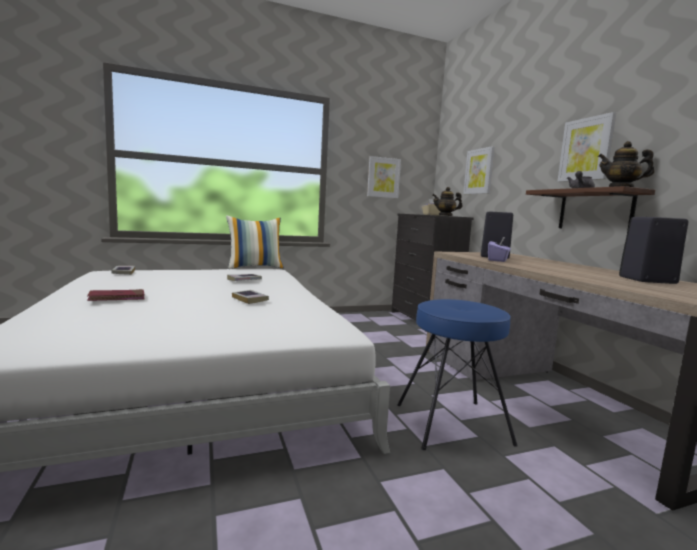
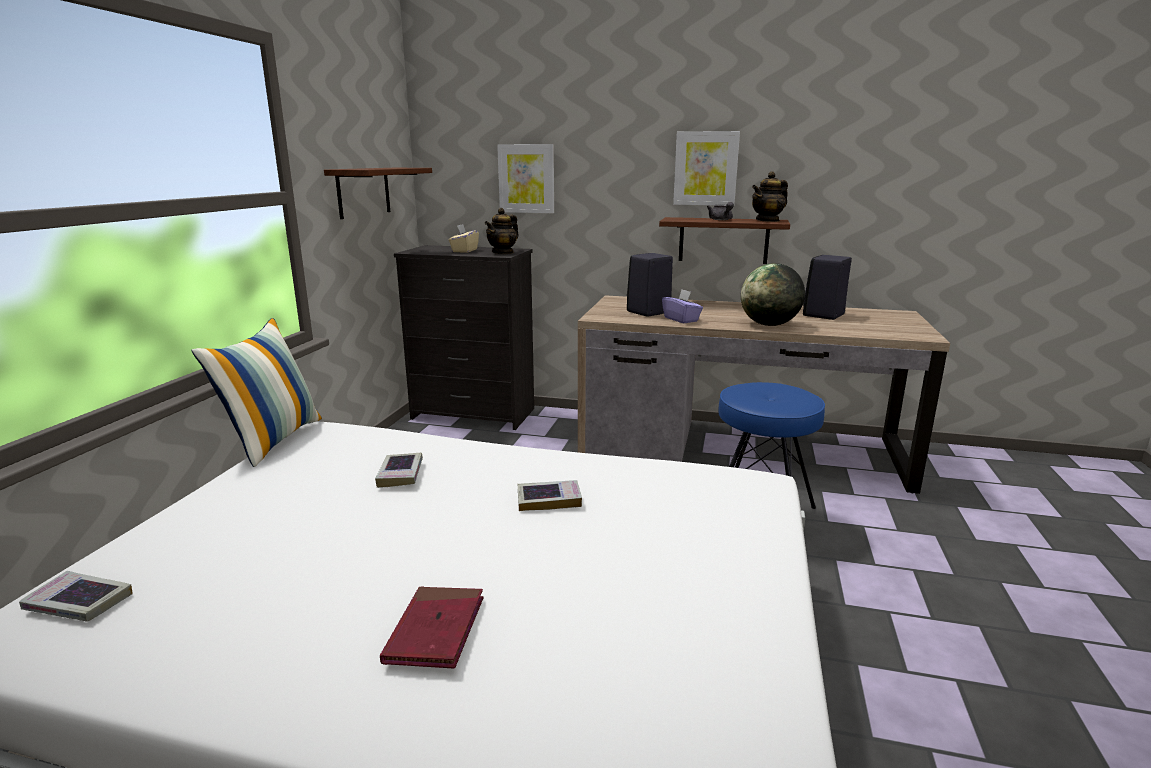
camera: 55 degrees left, 10 degrees up
picture [367,156,401,198] -> shelf [324,168,432,219]
none -> globe [741,263,805,326]

